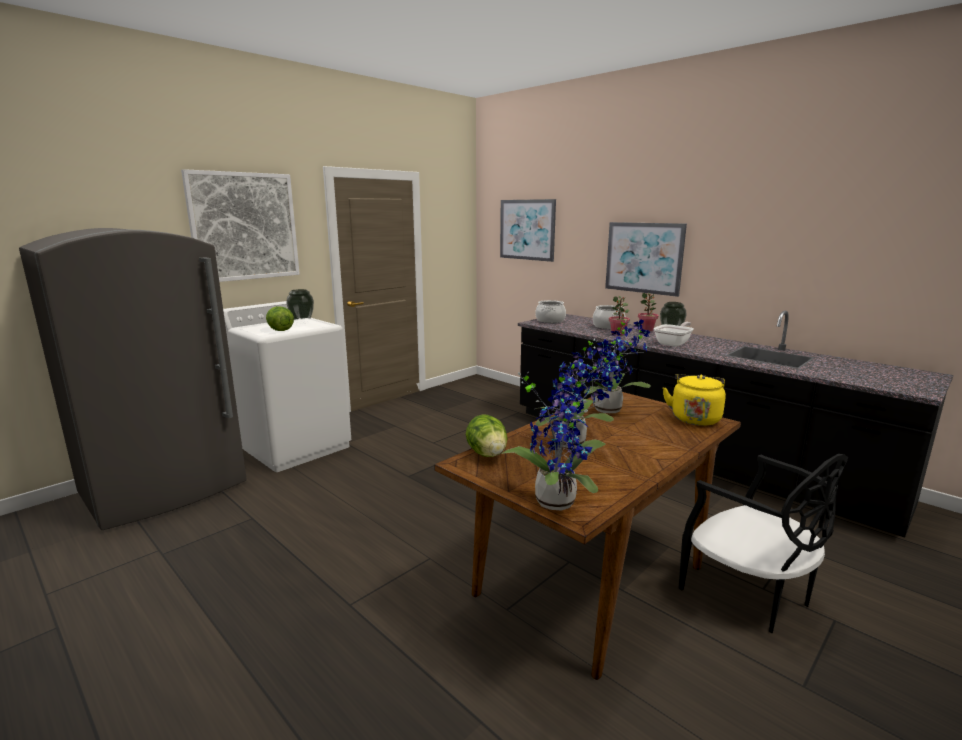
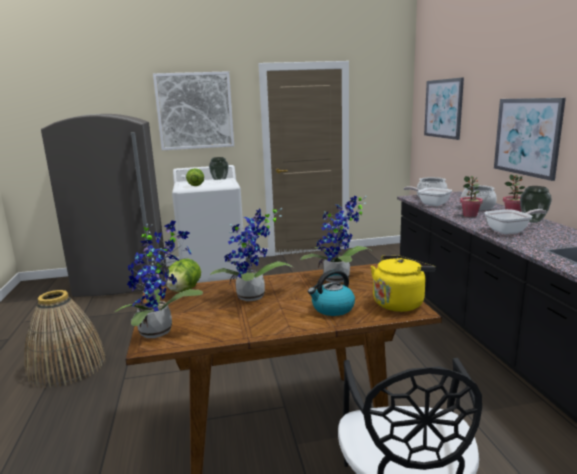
camera: 35 degrees right, 0 degrees up
none -> basket [24,290,106,388]
none -> kettle [308,269,355,316]
none -> frying pan [404,186,452,206]

